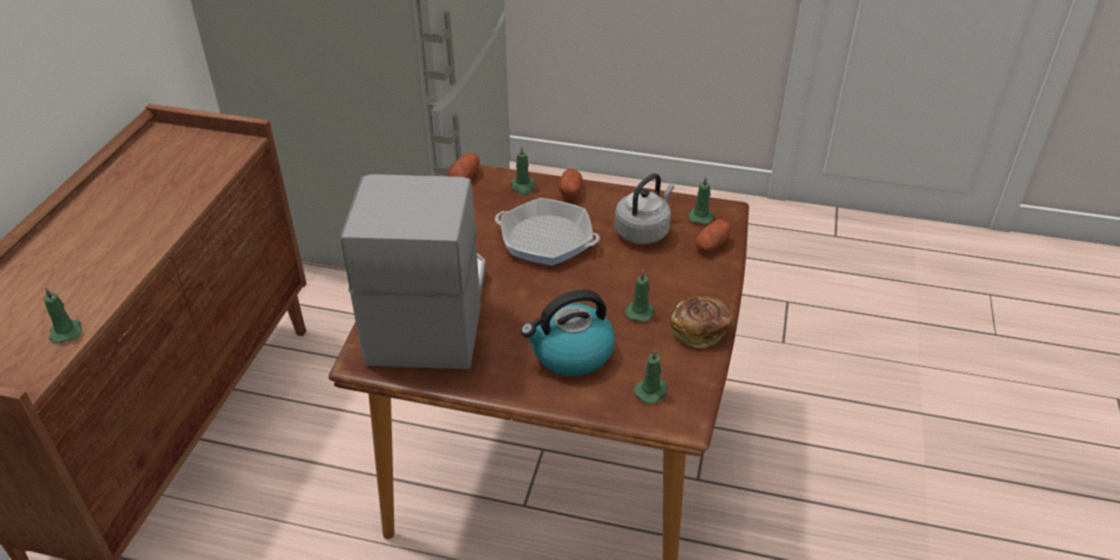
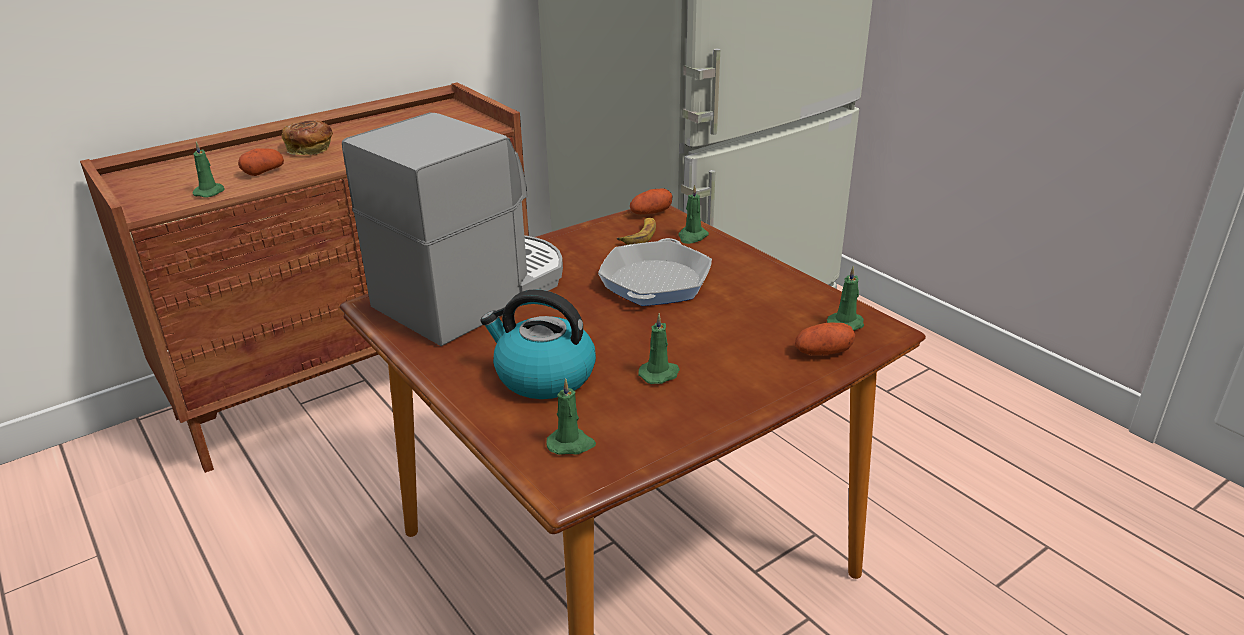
camera: 40 degrees right, 10 degrees down
frying pan [495,198,600,266] -> frying pan turned 135 degrees counterclockwise [598,238,712,306]
potato [558,169,583,199] -> potato moved to [238,148,284,176]
grey kettle [614,173,674,244] -> none
bread [670,296,734,348] -> bread moved to [282,121,333,155]
none -> banana [617,218,656,245]

